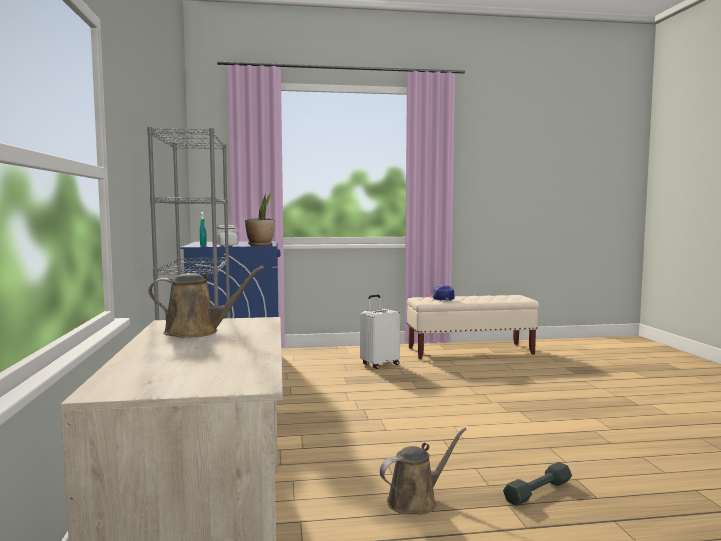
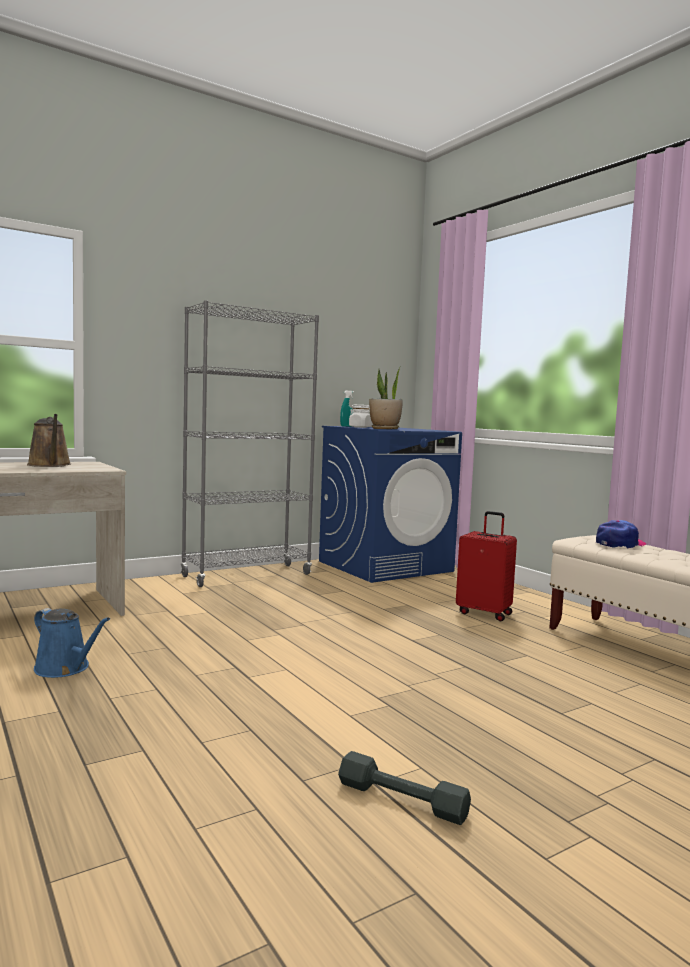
camera: 65 degrees right, 0 degrees up
white suitcase [360,295,400,369] -> red suitcase [456,511,517,621]
brown watering can [380,428,467,515] -> blue watering can [34,608,110,678]
grey dumbbell [503,462,572,506] -> grey dumbbell moved to [338,751,471,825]

